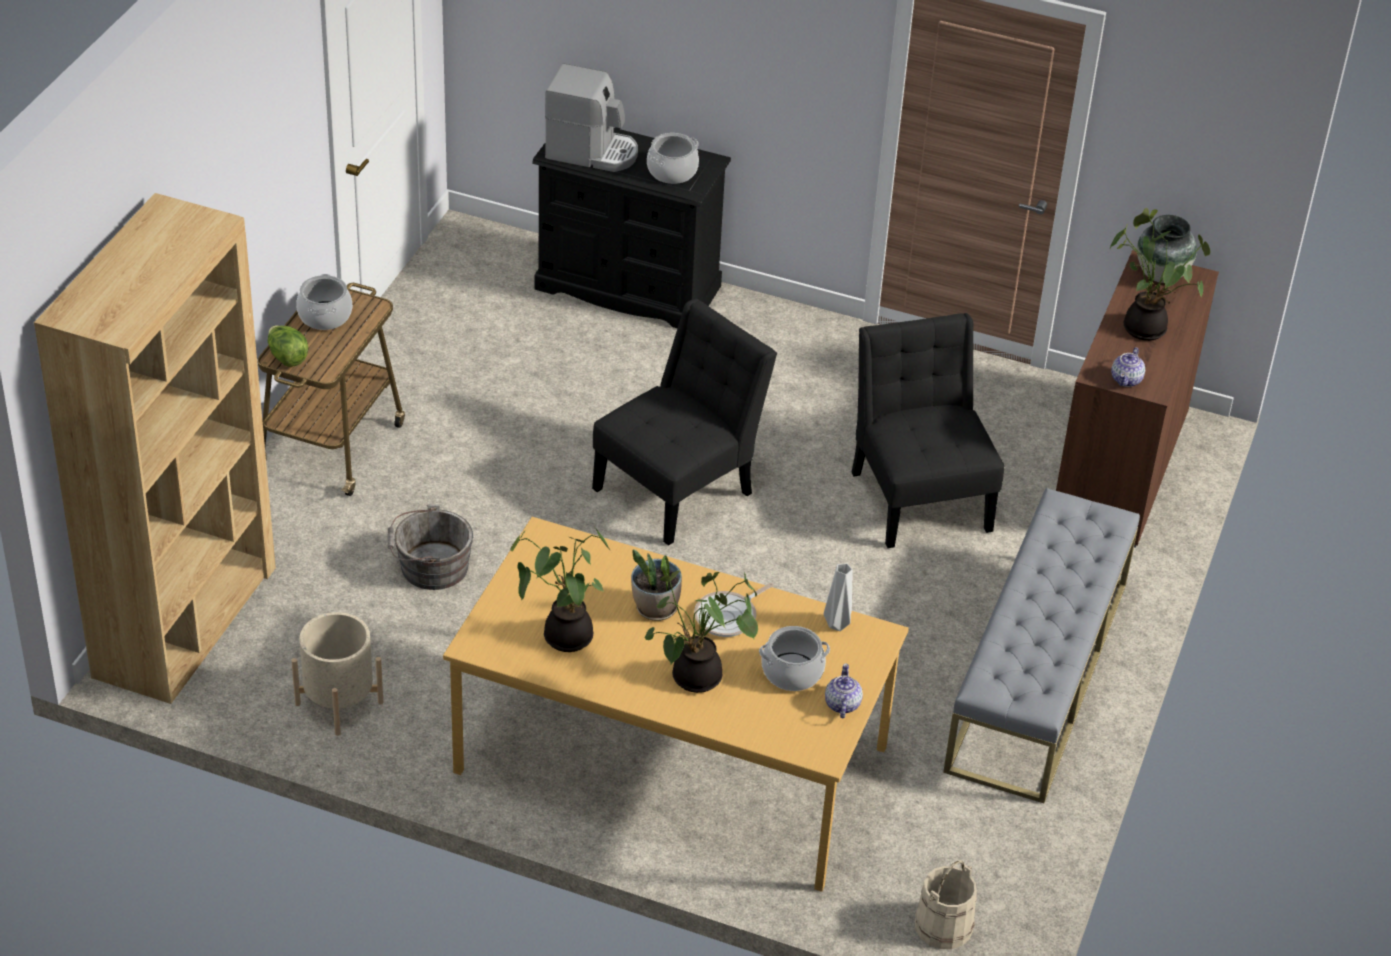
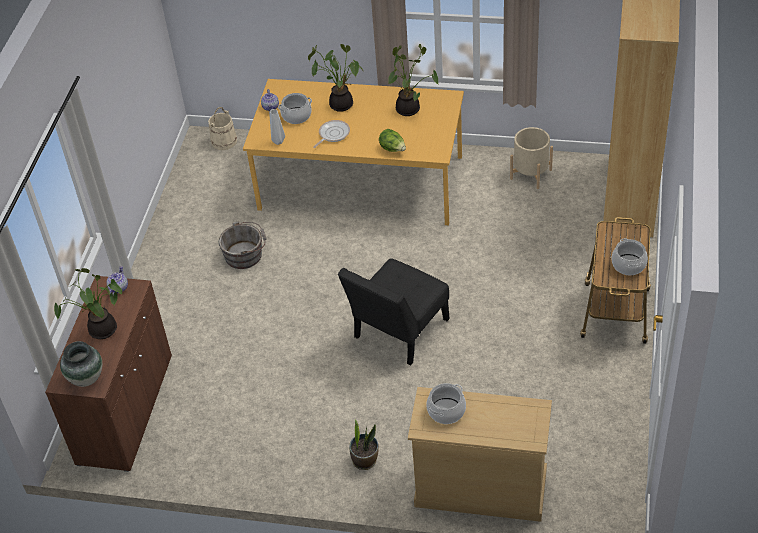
camera: 175 degrees right, 5 degrees up
lettuce [268,325,309,367] -> lettuce moved to [379,129,406,152]
grey bucket [388,504,473,590] -> grey bucket moved to [219,221,266,269]
black dresser [532,128,731,328] -> beige dresser [408,387,552,522]
coffee machine [545,63,638,172] -> none
potted plant [631,549,682,621] -> potted plant moved to [349,419,379,470]
black chair [852,313,1004,548] -> none
grey bench [943,488,1140,803] -> none

